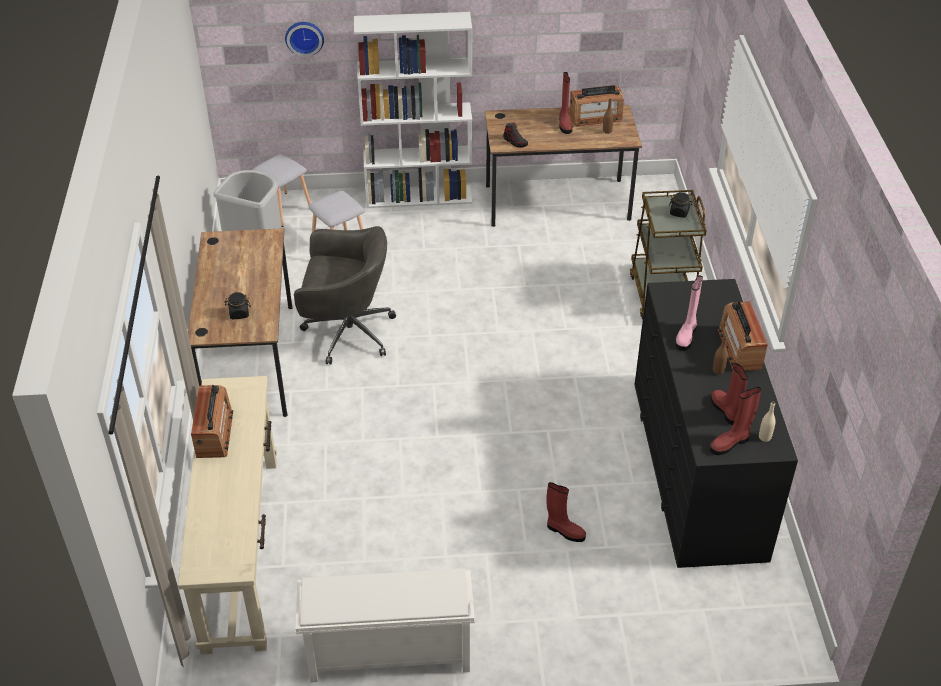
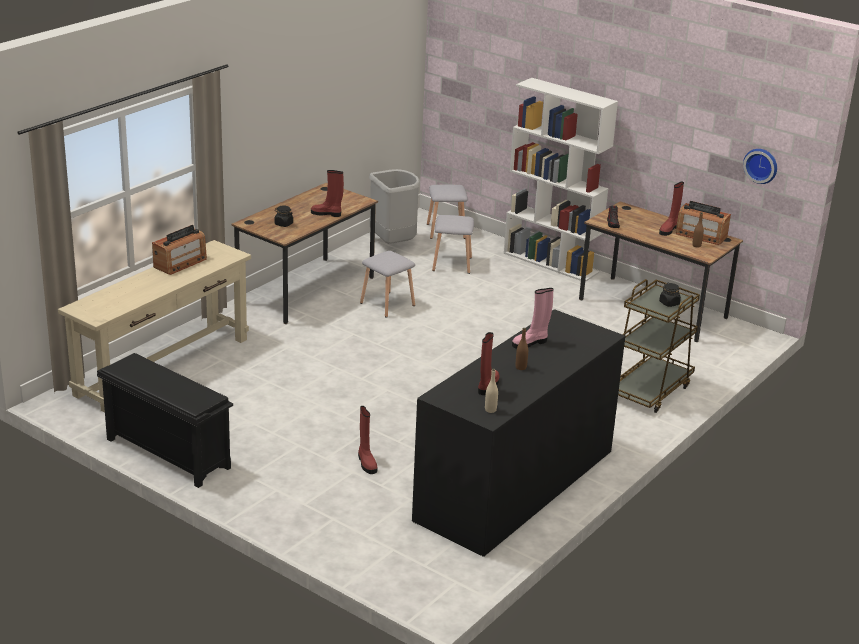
camera: 40 degrees right, 15 degrees down
wall clock [285,22,324,57] -> wall clock moved to [743,149,777,184]
grey office chair [294,226,396,365] -> grey stool [360,251,415,318]
white shoe rack [296,568,475,683] -> black shoe rack [97,353,233,488]
red boot [710,387,761,455] -> red boot moved to [311,170,344,217]
radio [718,301,768,371] -> none

